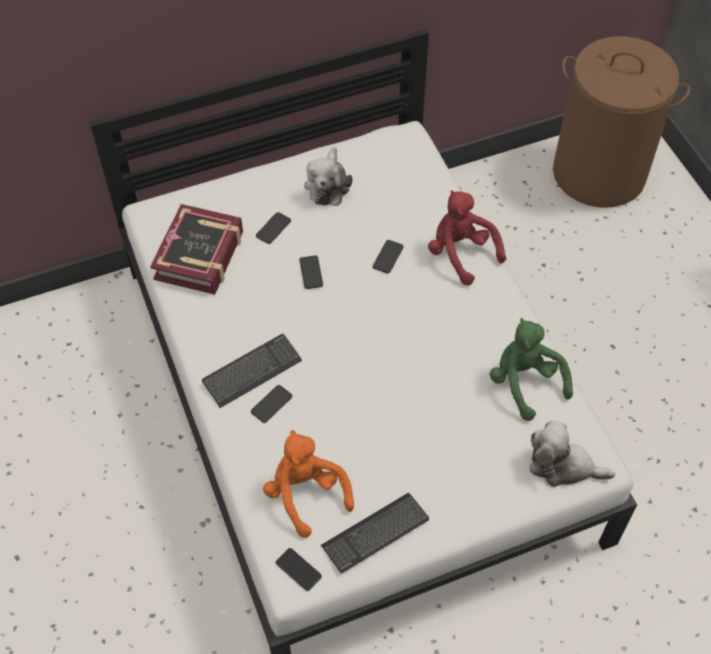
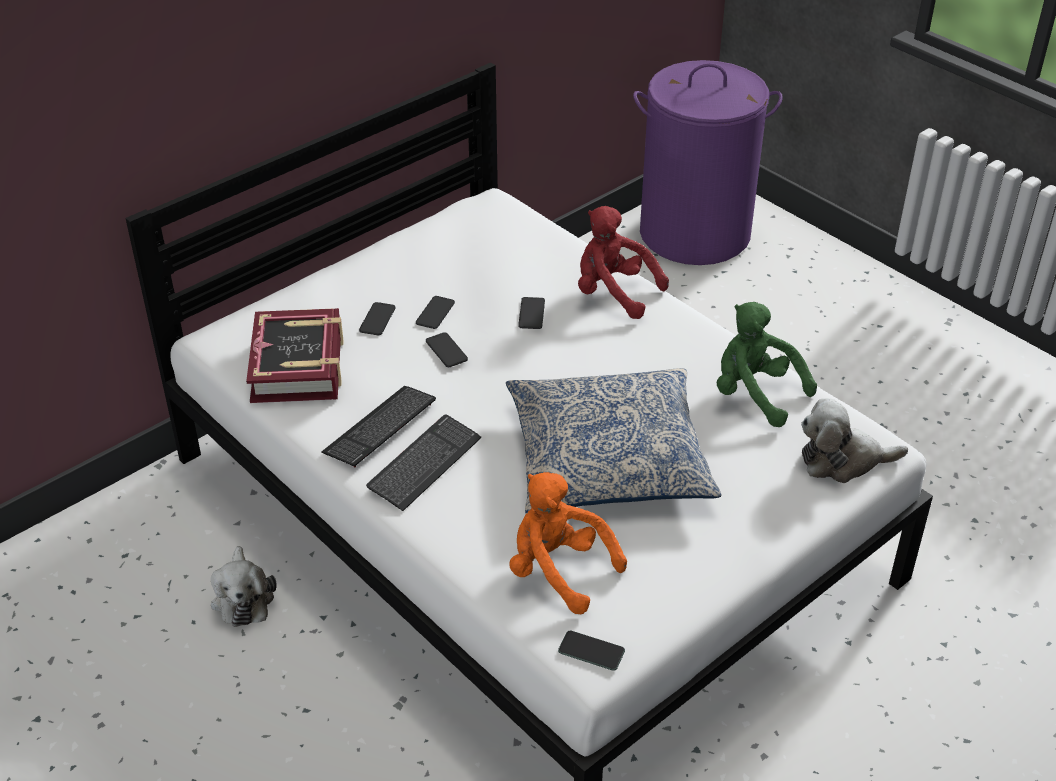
camera: 20 degrees left, 15 degrees down
phone [251,385,292,423] -> phone moved to [416,296,455,329]
plush toy [304,147,352,206] -> plush toy moved to [211,546,276,627]
keyboard [321,492,429,573] -> keyboard moved to [321,386,436,467]
brown laundry basket [553,36,690,208] -> purple laundry basket [633,60,783,265]
none -> pillow [506,368,722,514]

